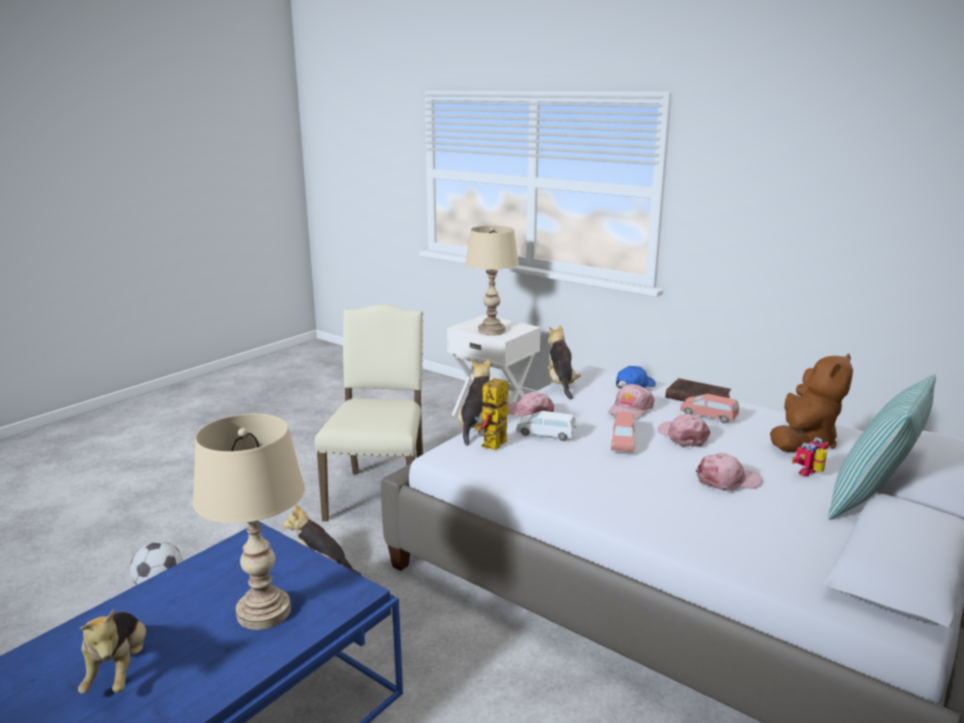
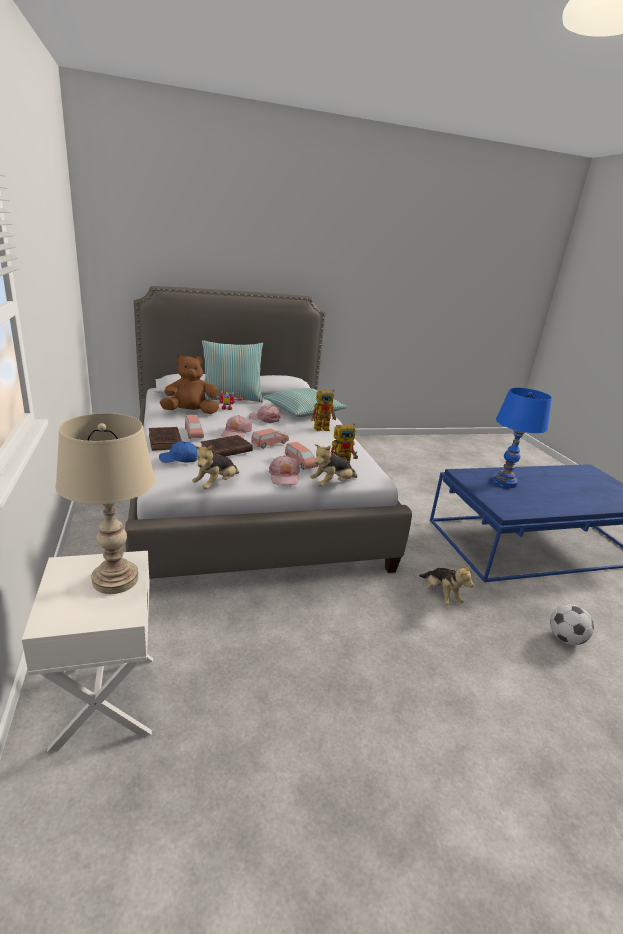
camera: 145 degrees left, 5 degrees up
plush toy [78,608,146,694] -> none
beige table lamp [192,414,305,630] -> blue table lamp [492,388,552,488]
beige chair [315,304,423,521] -> none
white toy car [517,411,576,441] -> pink toy car [285,442,319,470]
pink cap [608,384,655,420] -> brown book [201,435,253,457]
none -> pillow [263,388,347,417]
none -> toy robot [311,389,336,431]

